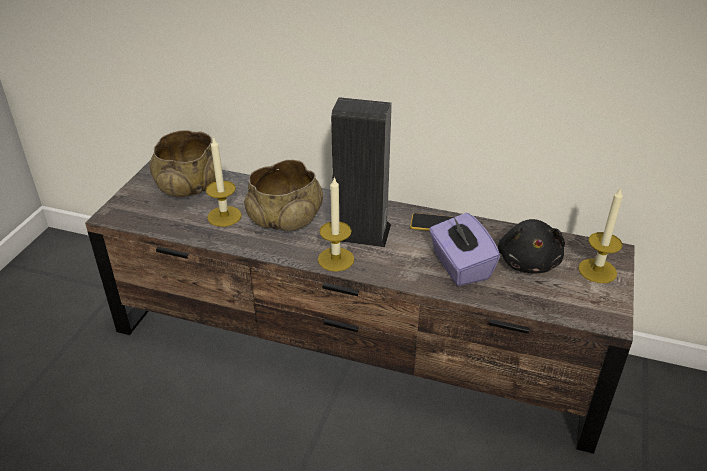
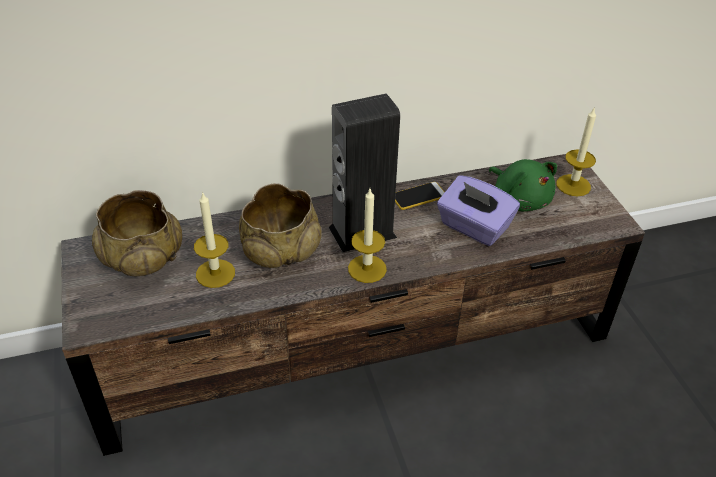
camera: 35 degrees left, 5 degrees up
black plush toy [498,219,565,274] -> green plush toy [489,159,557,212]

